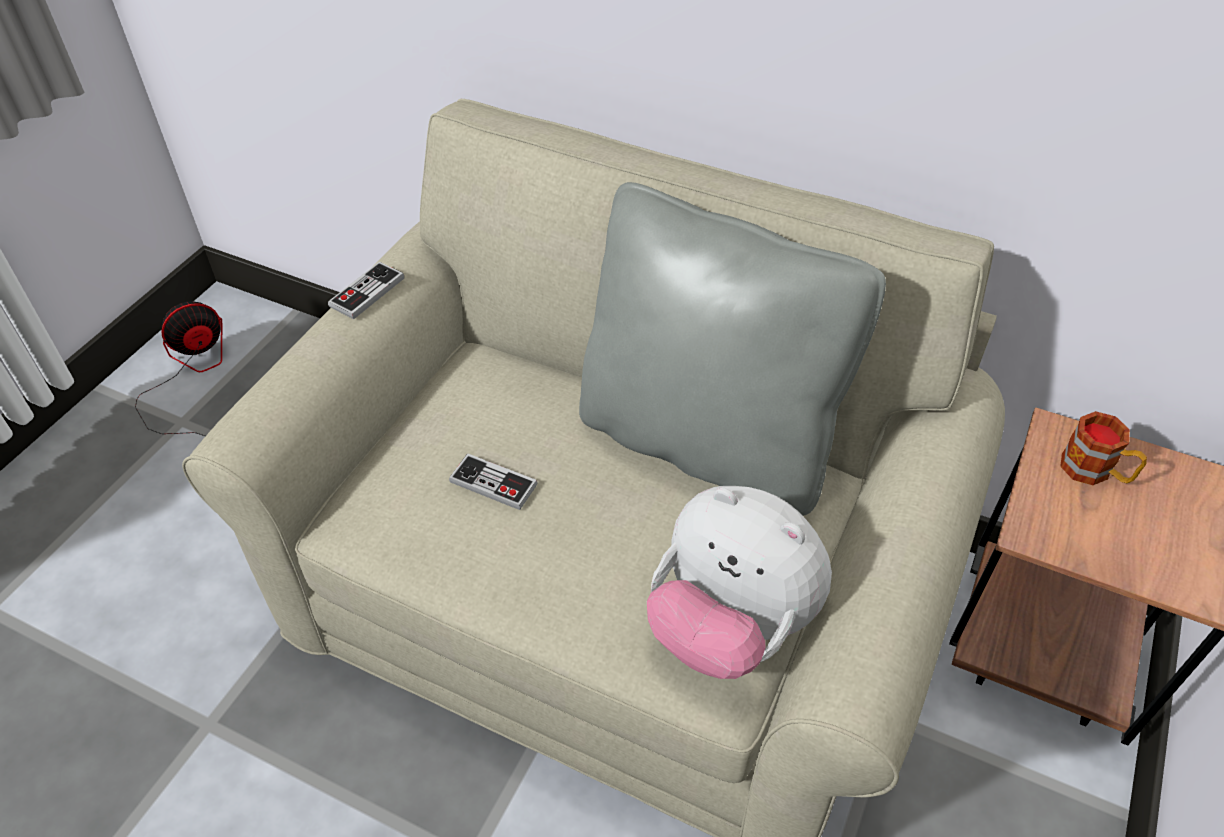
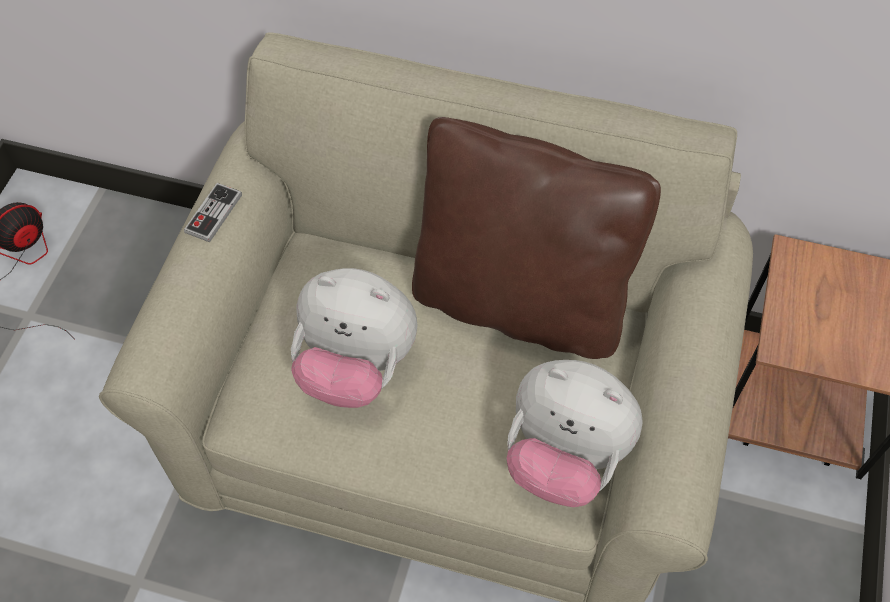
camera: 10 degrees left, 10 degrees up
game controller [449,453,538,510] -> plush toy [291,268,418,408]
grey pillow [579,182,886,516] -> brown pillow [412,117,661,359]
mug [1060,411,1147,485] -> none

